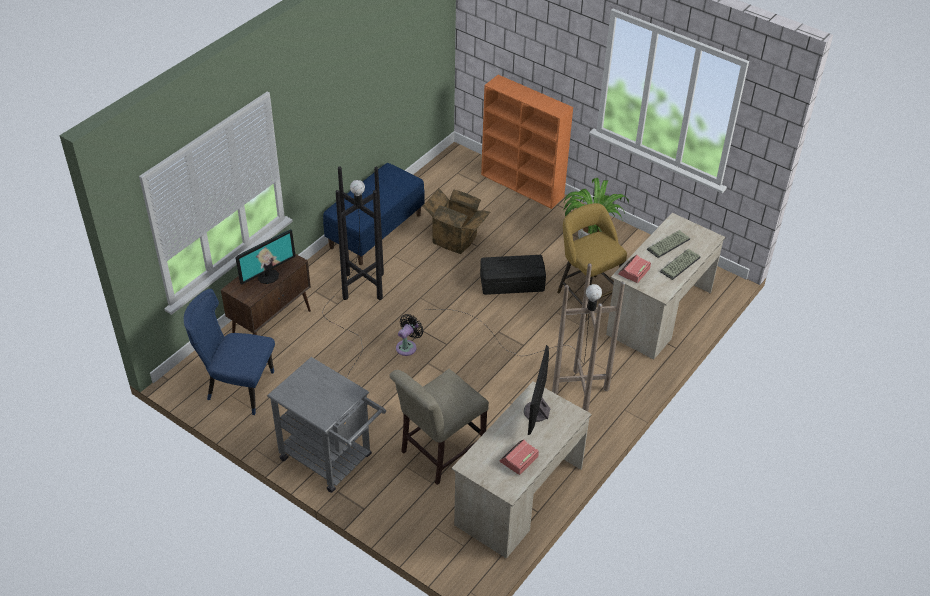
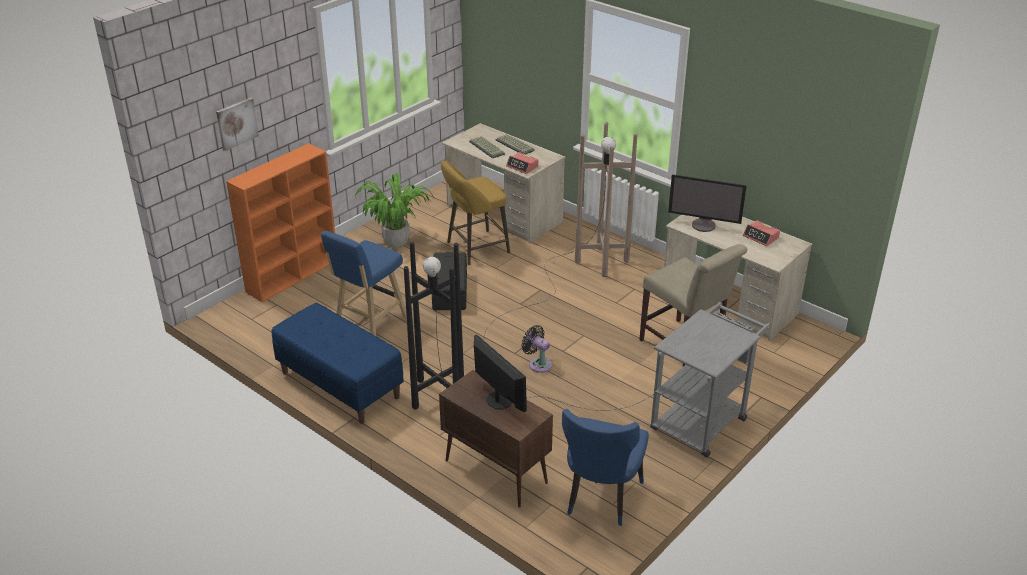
camera: 85 degrees left, 10 degrees down
cardboard box [422,188,490,254] -> blue stool [321,231,407,336]
none -> picture [216,98,259,151]

